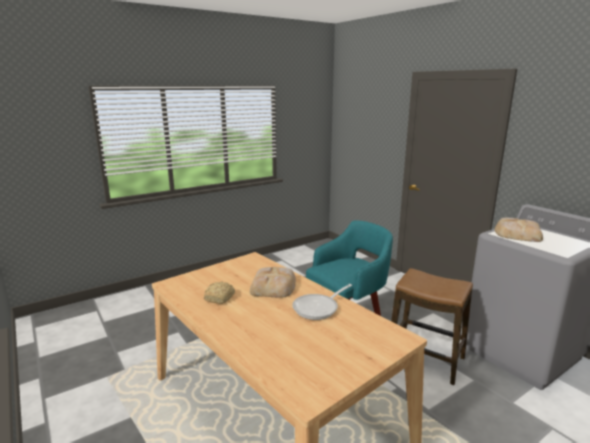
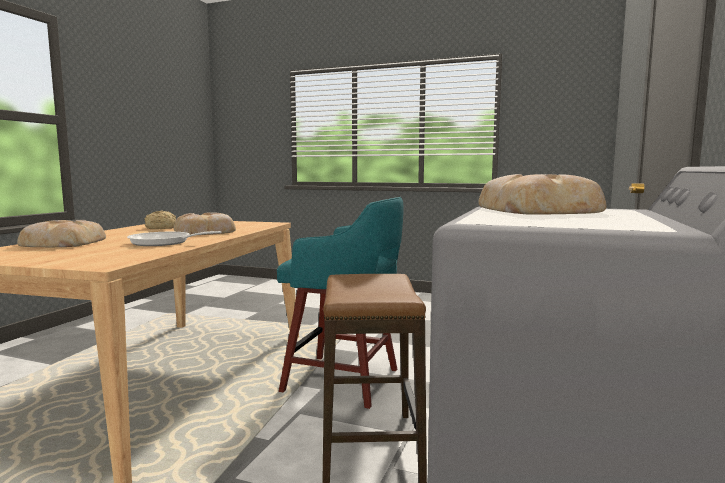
camera: 55 degrees right, 10 degrees down
none -> bread [17,220,106,247]

